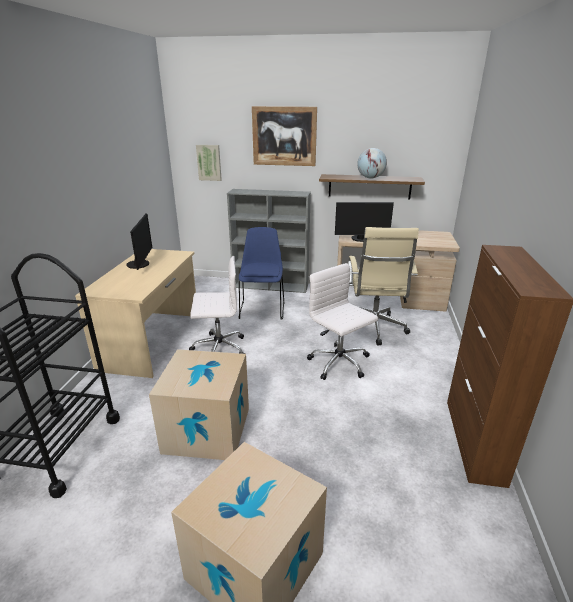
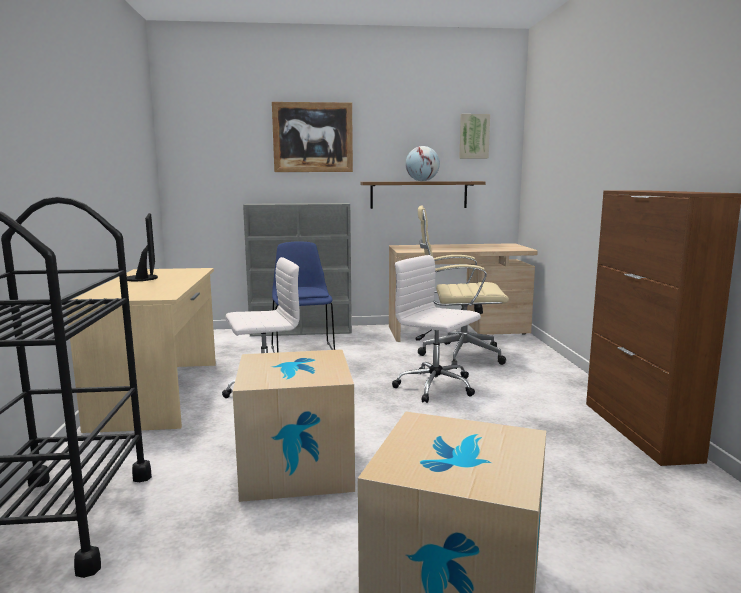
camera: 15 degrees left, 15 degrees down
picture [196,145,222,181] -> picture moved to [459,114,490,159]
monitor [335,202,394,242] -> none
beige office chair [348,227,419,346] -> beige office chair turned 105 degrees clockwise [418,206,509,369]

